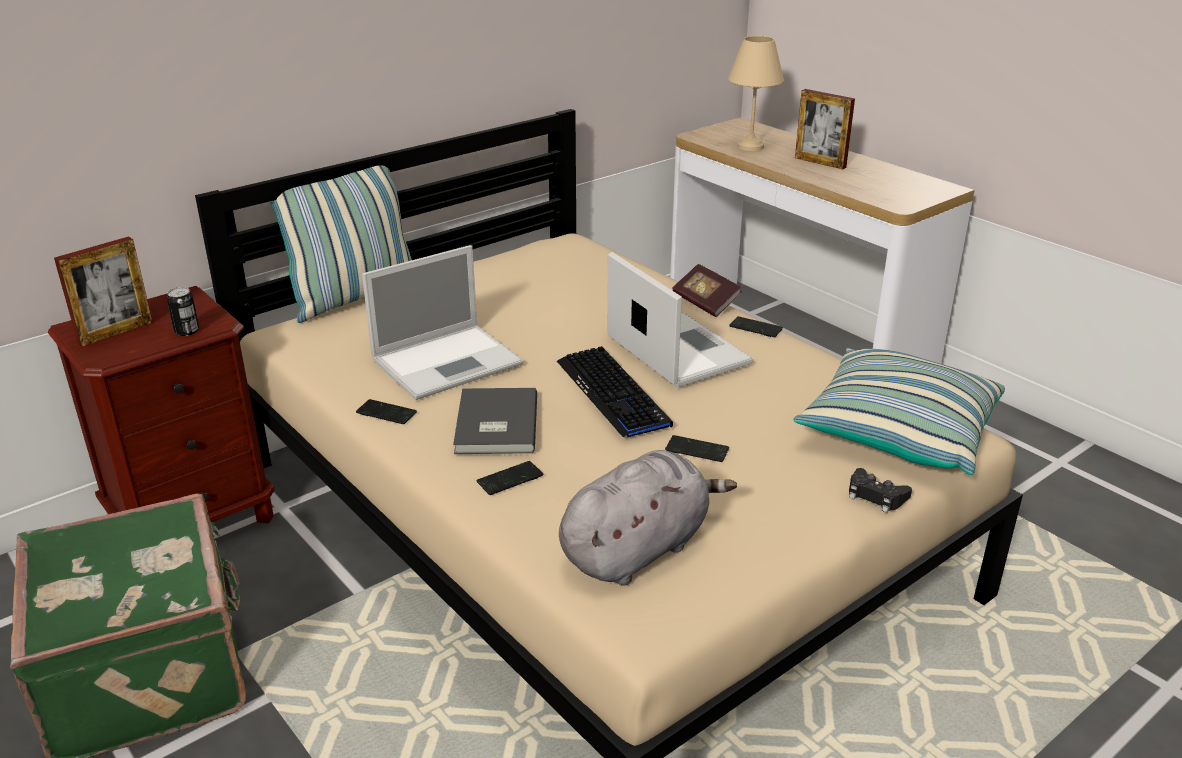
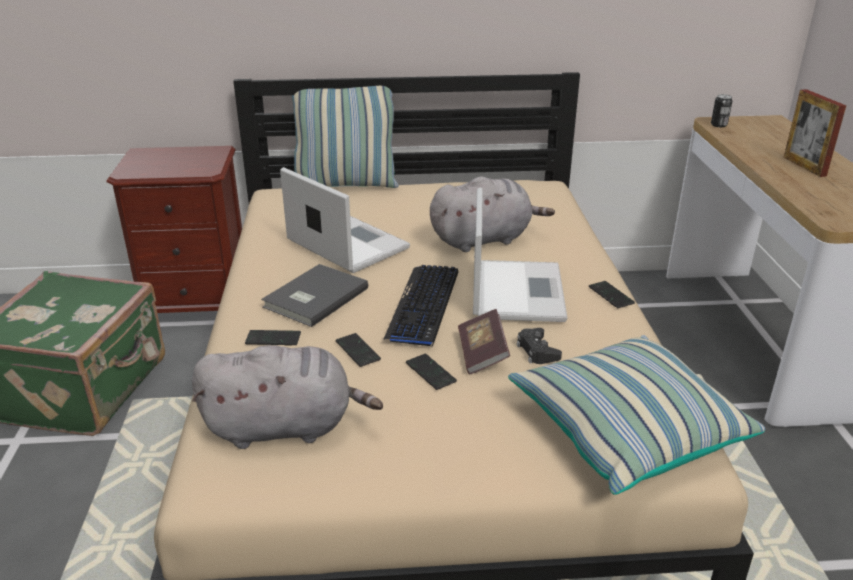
camera: 35 degrees right, 0 degrees up
picture frame [54,236,153,347] -> none
can [167,287,199,336] -> can moved to [711,94,732,127]
phone [356,399,417,424] -> phone moved to [336,333,381,367]
laptop [362,245,523,400] -> laptop turned 135 degrees counterclockwise [280,167,410,273]
book [672,264,742,317] -> book moved to [458,309,510,374]
beige table lamp [728,36,784,151] -> none
black game controller [849,468,912,512] -> black game controller moved to [516,328,562,364]
none -> grey plush toy [430,176,555,252]

